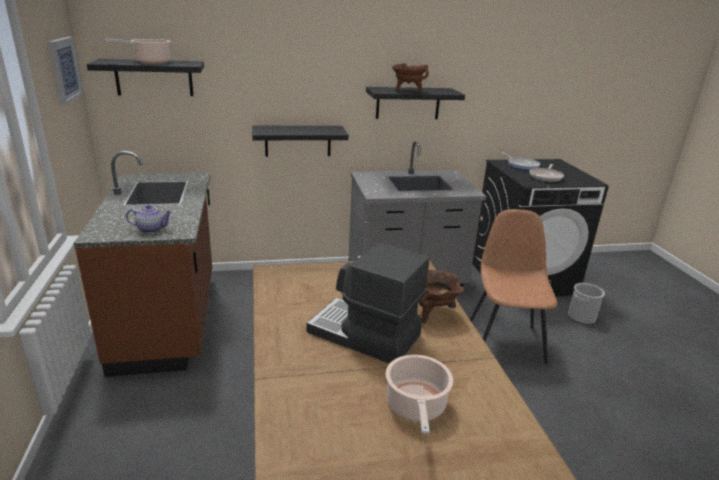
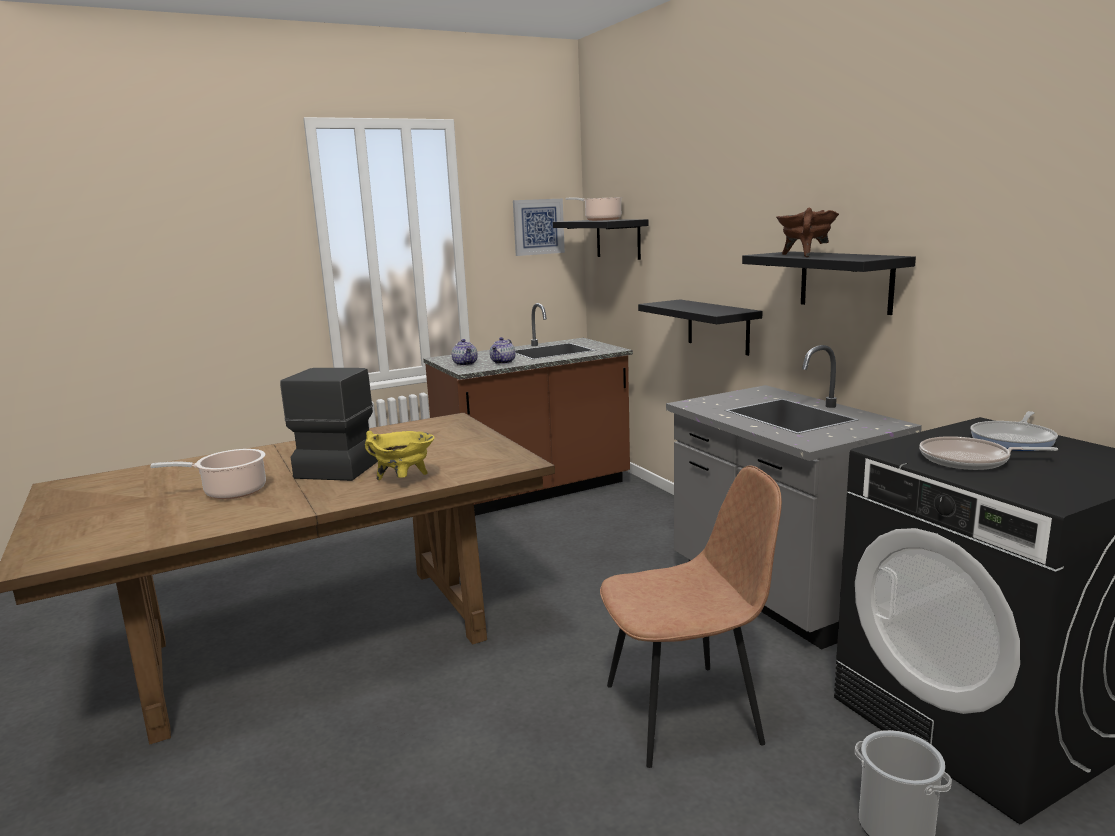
camera: 75 degrees right, 10 degrees down
brown cooking pot [419,270,464,324] -> yellow cooking pot [365,431,434,480]
none -> teapot [490,337,516,364]

